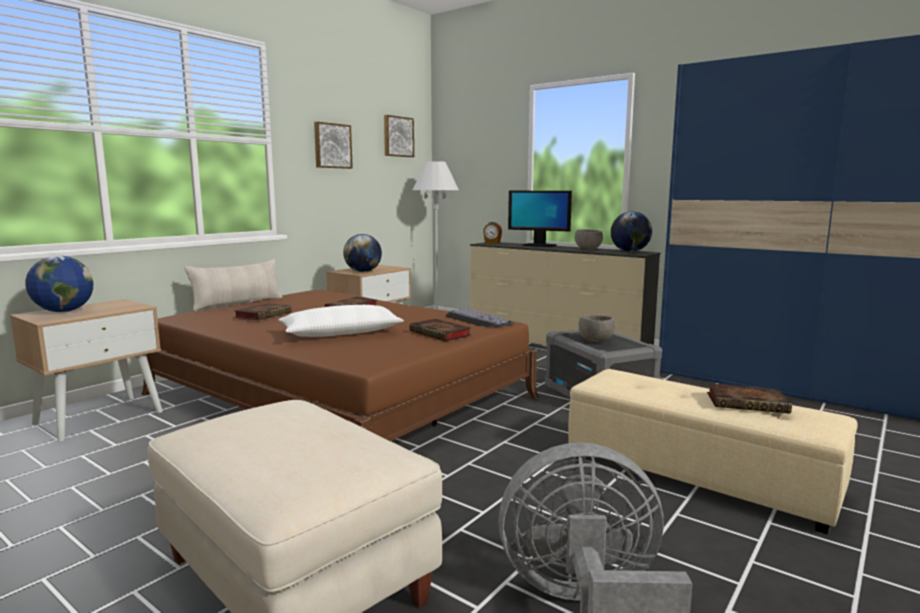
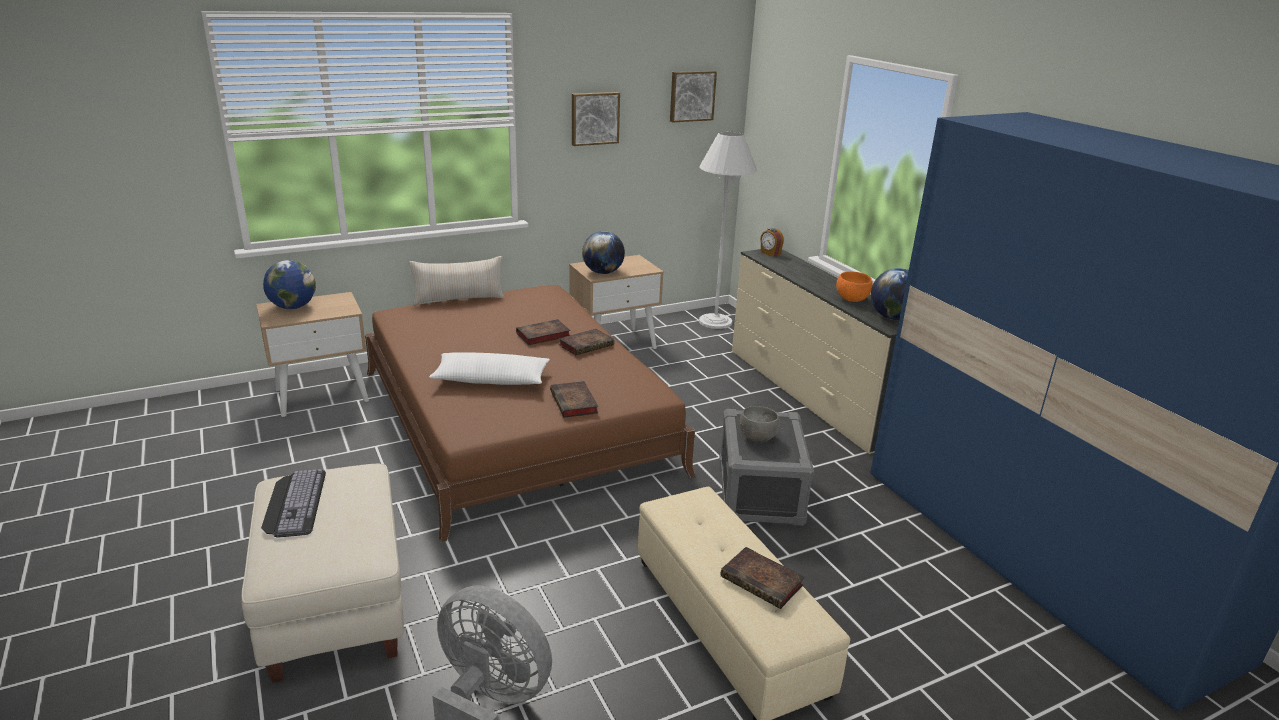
camera: 25 degrees right, 15 degrees up
book [234,304,292,320] -> book moved to [558,329,614,355]
keyboard [446,308,514,327] -> keyboard moved to [261,469,326,538]
monitor [508,191,572,247] -> none
grey bowl [575,230,603,250] -> orange bowl [836,272,873,302]

